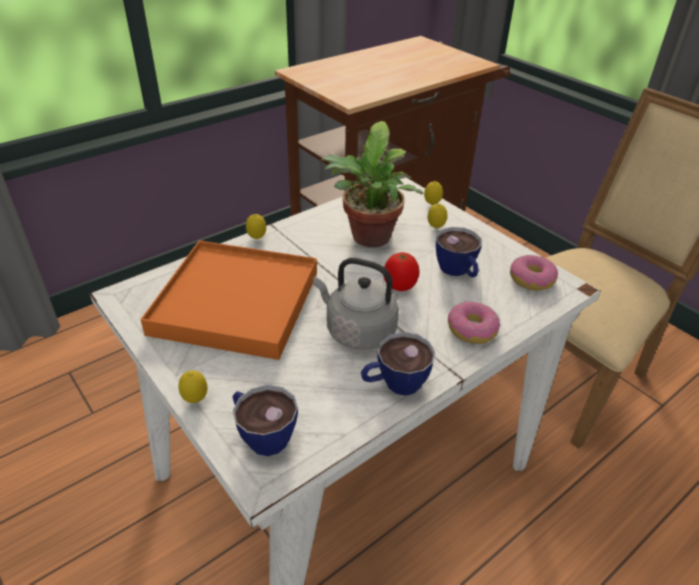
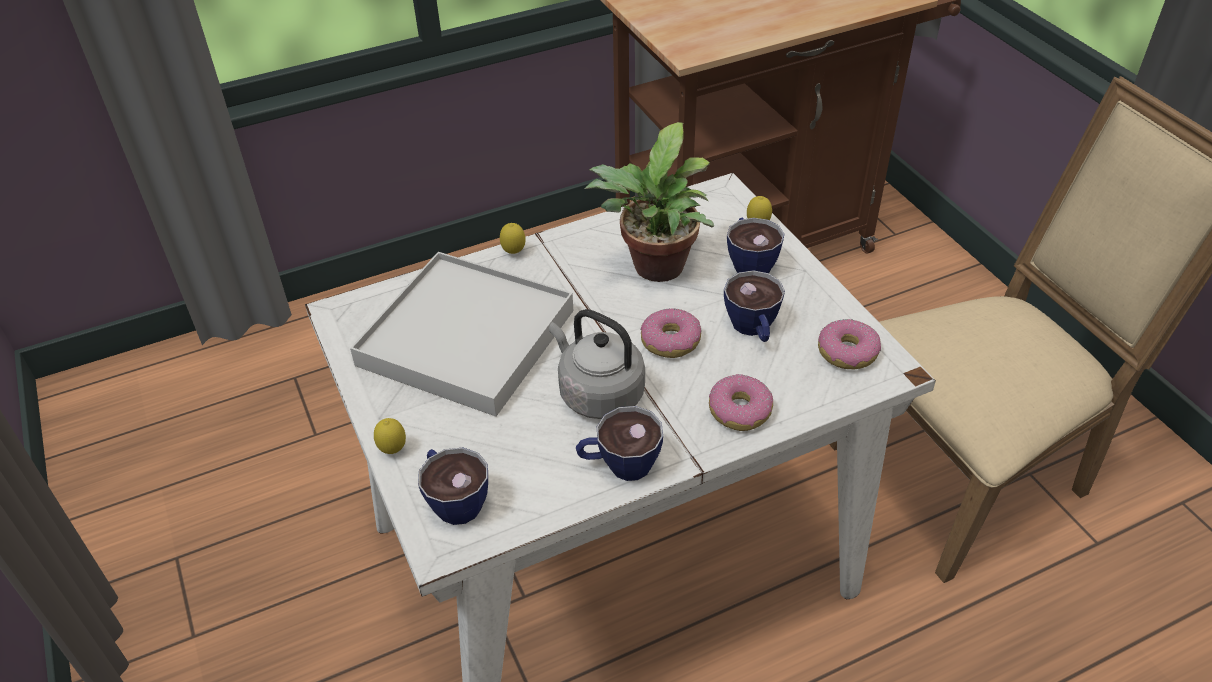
camera: 15 degrees right, 5 degrees up
orange tray [140,240,317,360] -> white tray [350,252,573,417]
tomato [384,252,420,291] -> donut [640,308,701,358]
lemon [428,204,447,228] -> cup [727,218,784,273]

